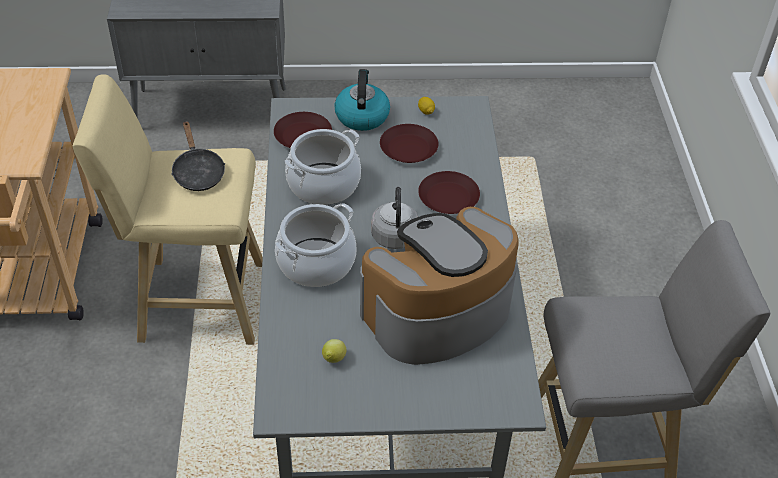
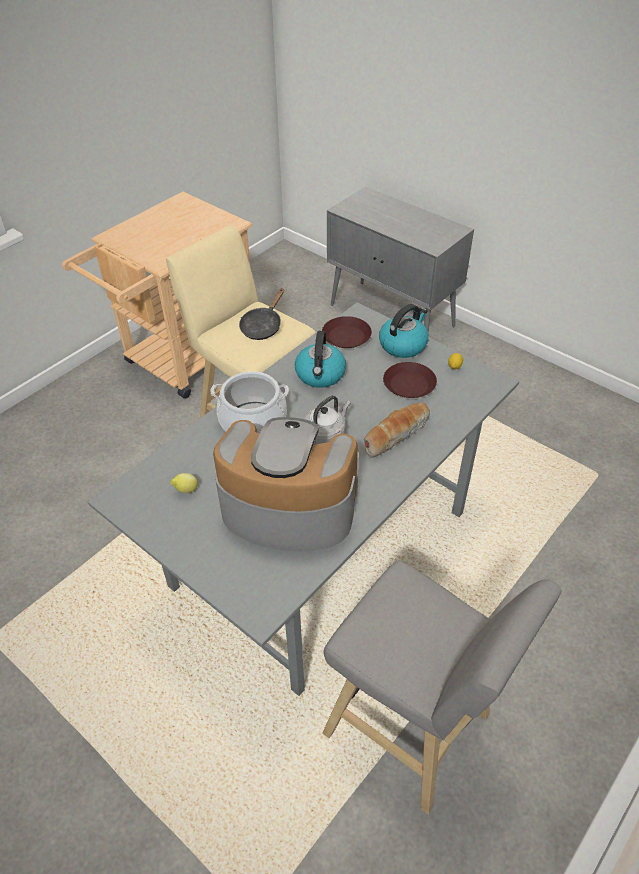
camera: 45 degrees right, 0 degrees up
cooking pot [285,129,361,205] -> kettle [295,331,346,388]
brown plate [418,171,480,214] -> bread [364,402,430,458]

